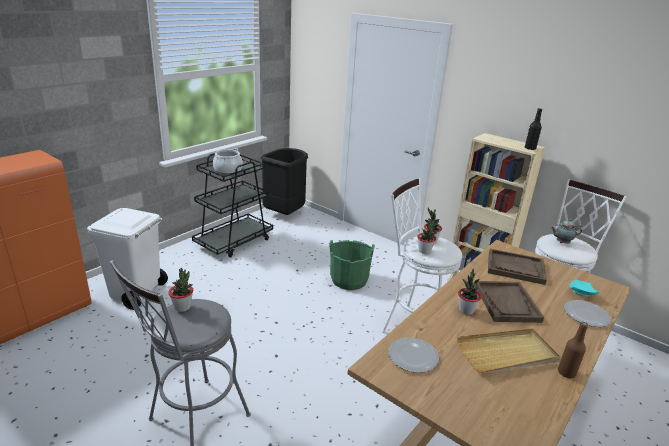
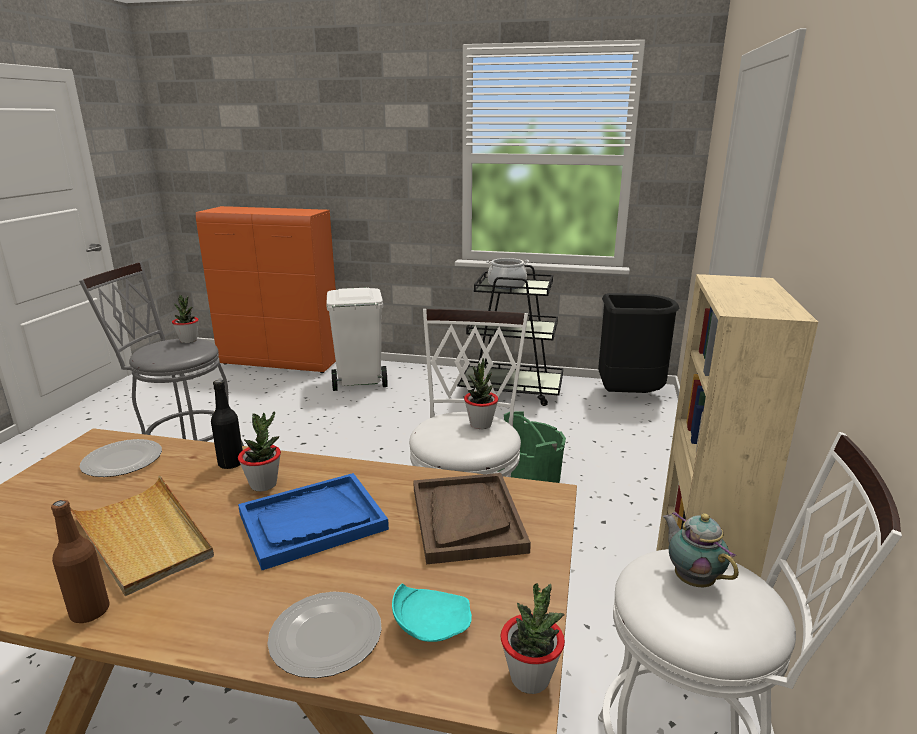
camera: 65 degrees right, 5 degrees down
potted plant [417,219,439,254] -> potted plant moved to [501,583,565,694]
brown tray [475,281,544,323] -> blue tray [238,473,389,570]
black bottle [525,108,543,150] -> black bottle moved to [211,380,243,469]

